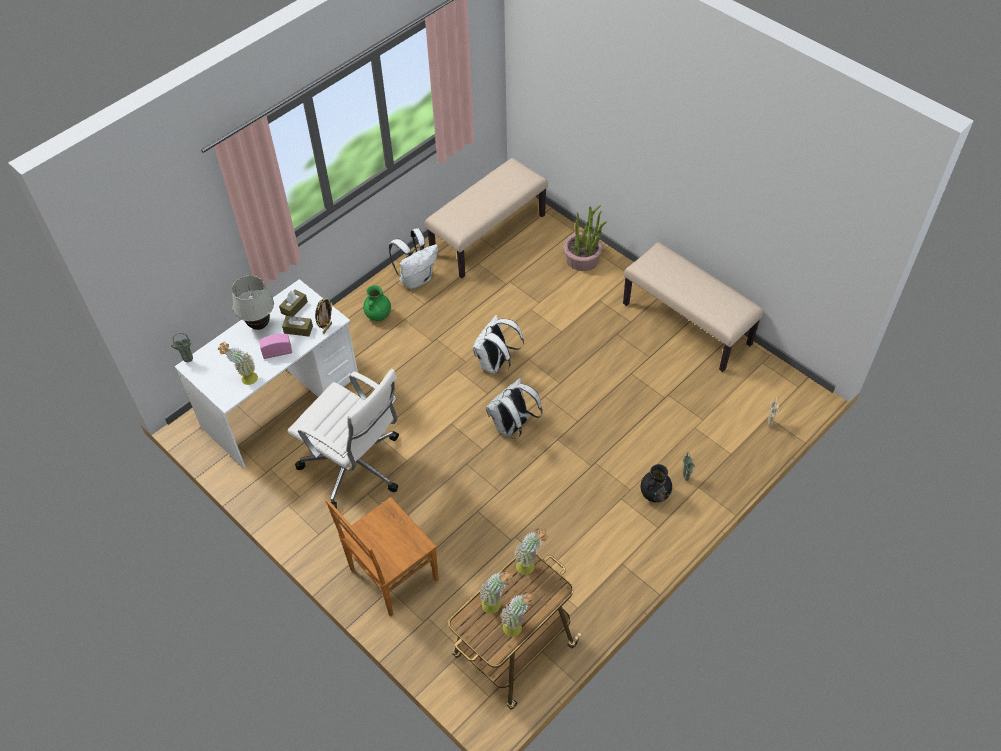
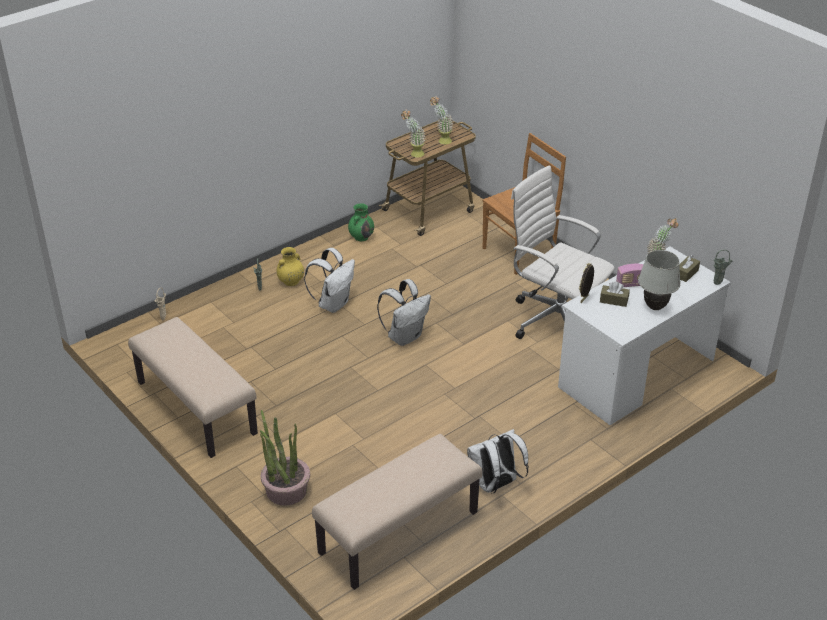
camera: 175 degrees left, 15 degrees down
brown tissue box [279,289,308,317] -> brown tissue box moved to [679,255,700,282]
green vase [363,285,391,321] -> green vase moved to [348,203,374,241]
white backpack [473,315,524,374] -> white backpack moved to [304,248,355,313]
potted plant [501,592,536,637] -> none
black vase [640,464,672,503] -> yellow vase [277,247,304,286]

